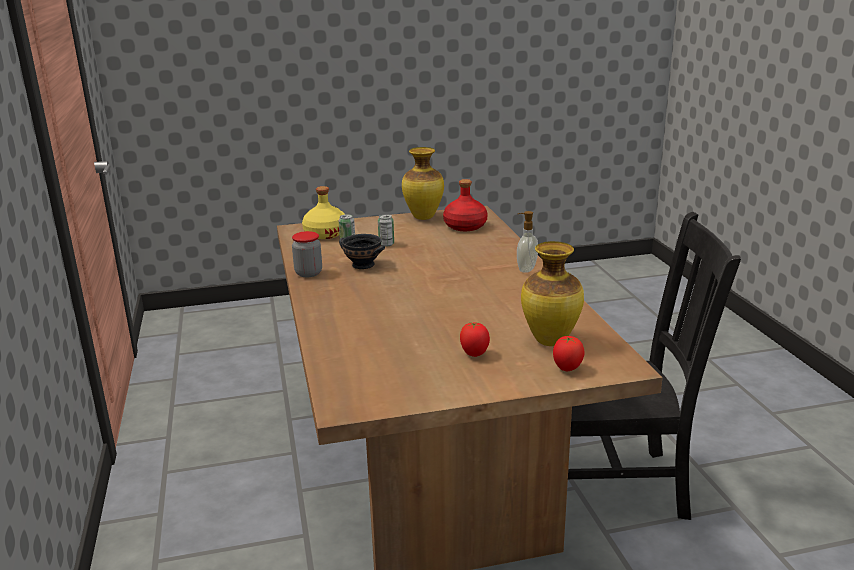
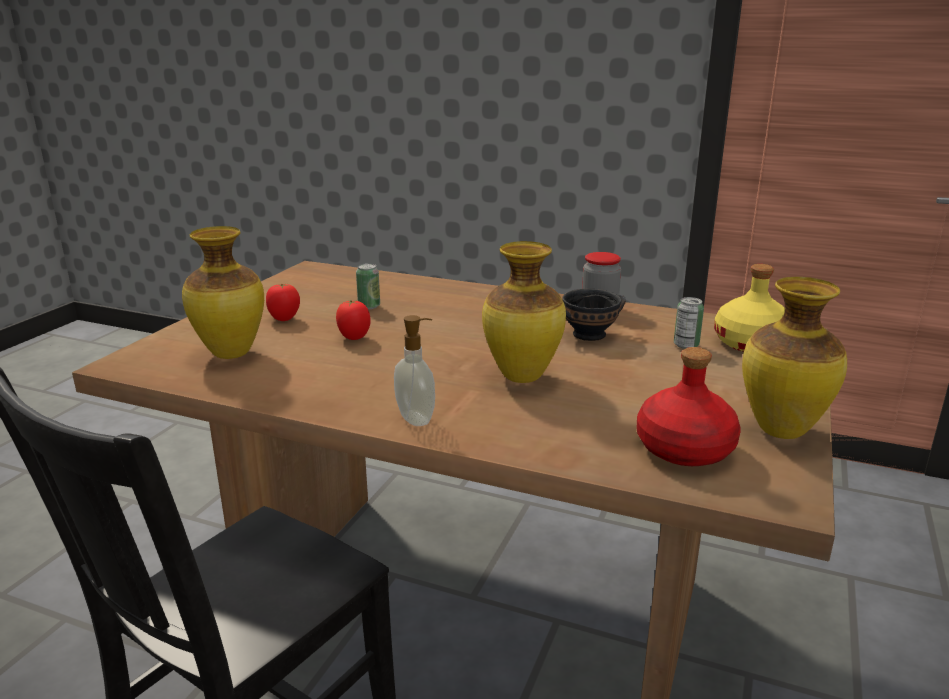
camera: 125 degrees right, 0 degrees up
can [378,214,394,247] -> can moved to [356,263,380,309]
tomato [553,336,585,371] -> tomato moved to [336,300,371,340]
none -> vase [482,241,566,383]

